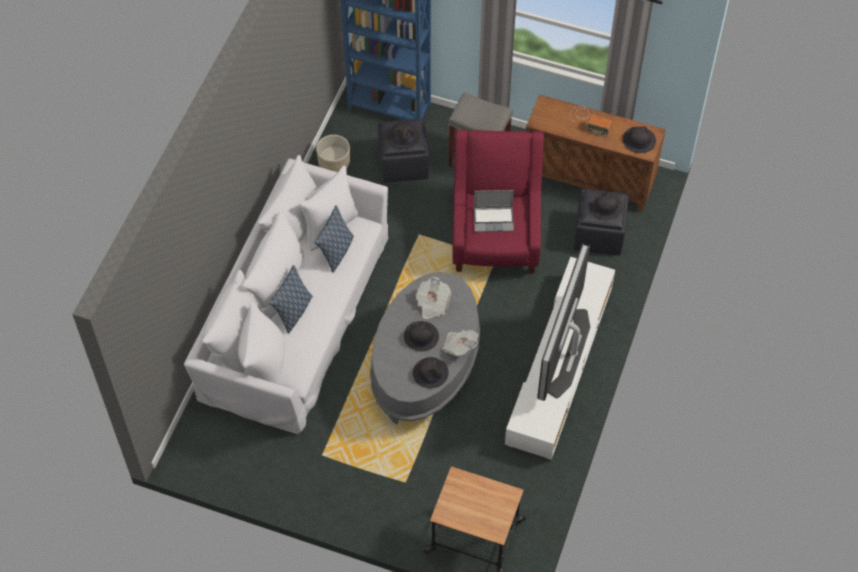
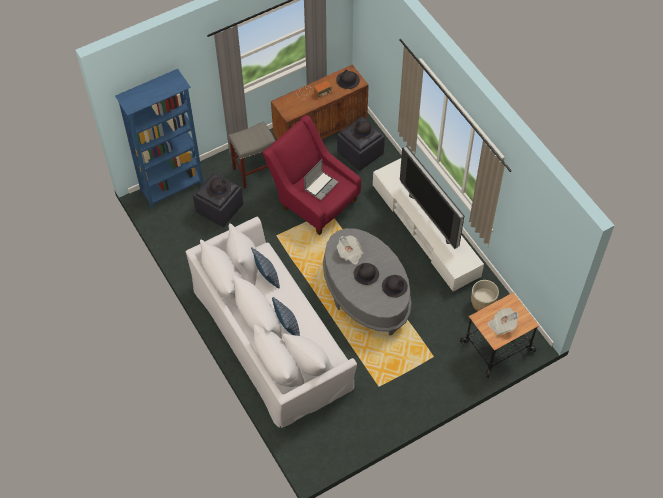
camera: 50 degrees left, 0 degrees up
beige planter [316,135,350,172] -> beige planter moved to [471,280,499,311]
newspaper [442,330,479,356] -> newspaper moved to [488,308,519,335]

